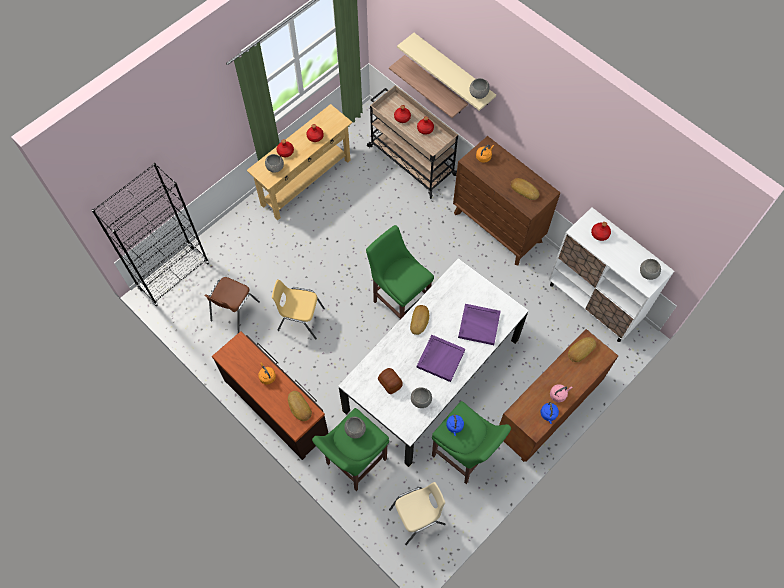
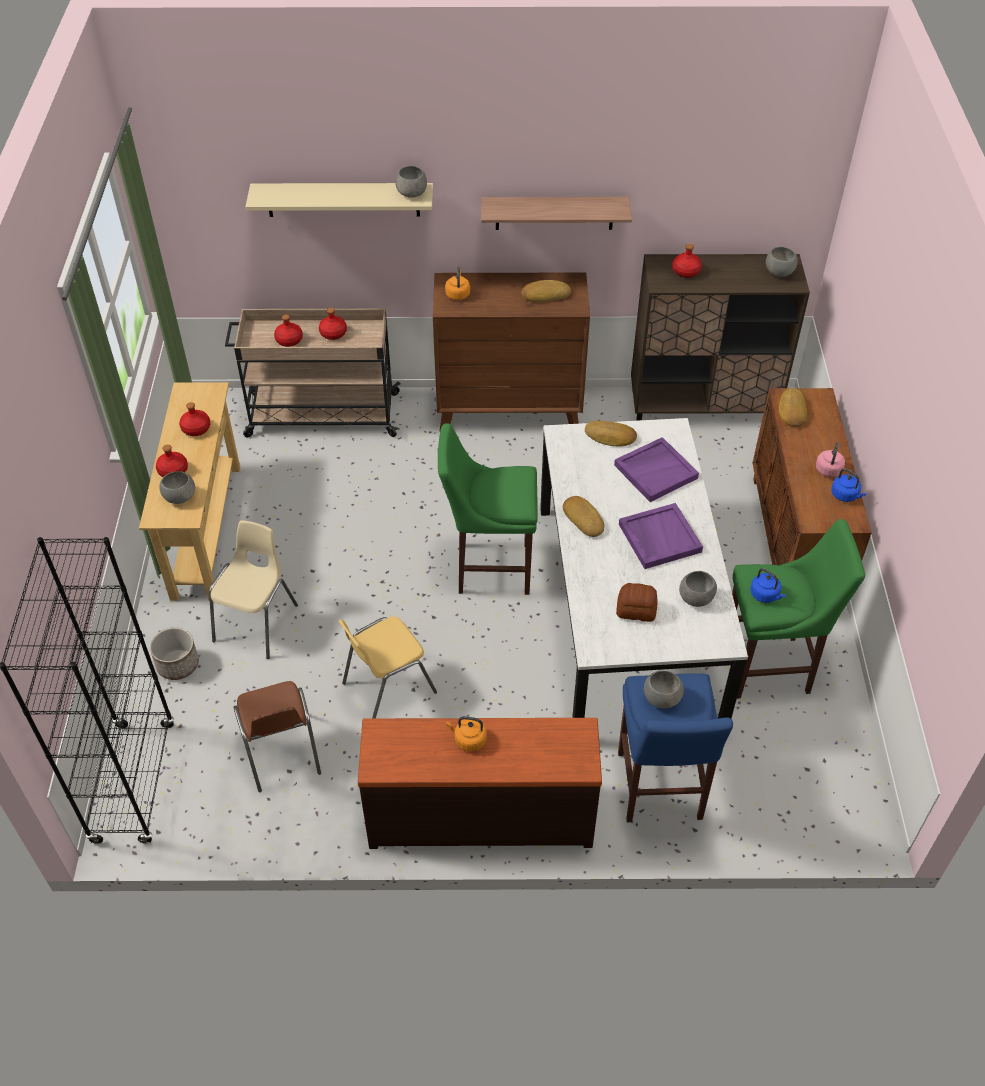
camera: 45 degrees left, 15 degrees down
bread [288,391,312,421] -> bread moved to [585,421,637,447]
green stool [312,408,389,491] -> blue stool [618,674,733,822]
shelf [389,55,468,118] -> shelf moved to [481,197,632,230]
beige chair [389,482,445,545] -> beige chair moved to [209,520,298,659]
white cabinet [549,207,674,342] -> brown cabinet [631,254,810,421]
none -> planter [150,627,199,680]

